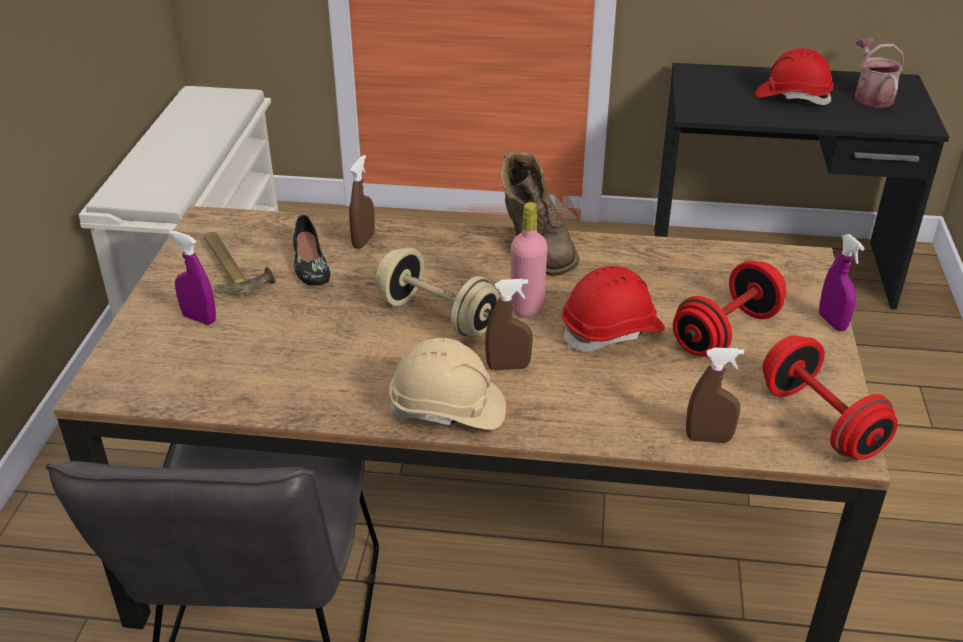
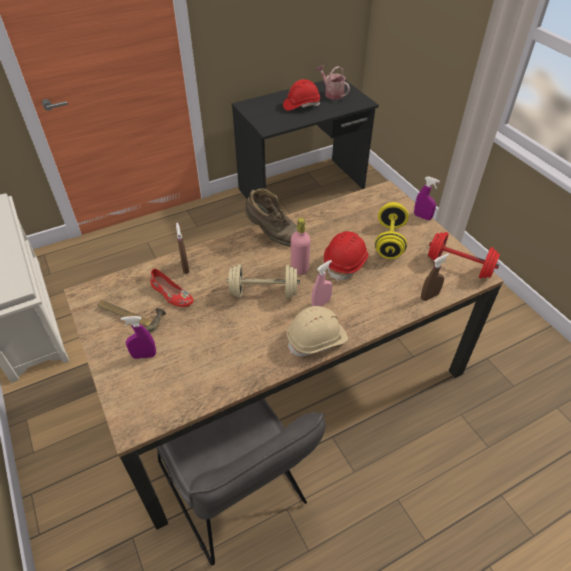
camera: 35 degrees left, 10 degrees up
black shoe [293,215,330,285] -> red shoe [150,269,194,307]
brown spray bottle [485,279,533,370] -> pink spray bottle [312,260,332,306]
red dumbbell [673,261,786,357] -> yellow dumbbell [375,202,409,259]

